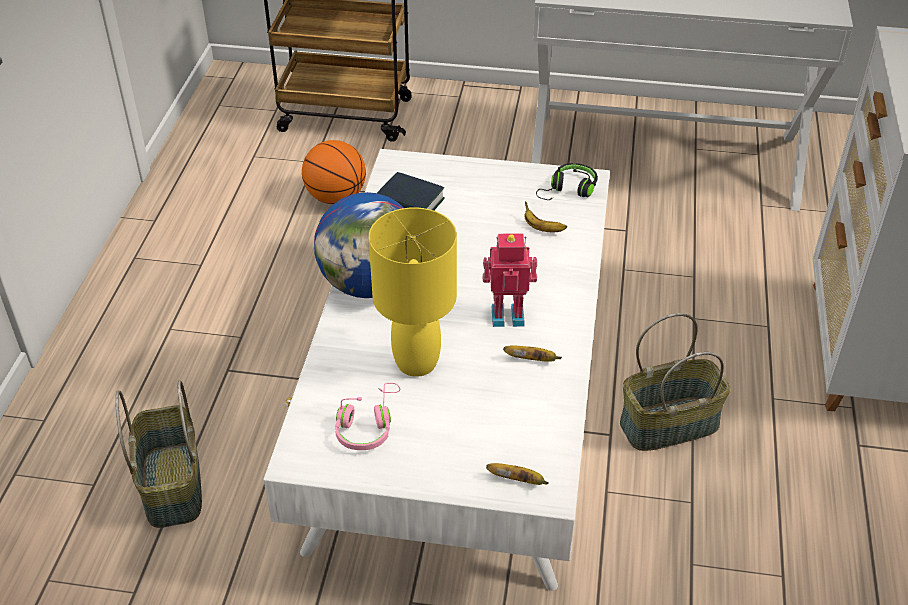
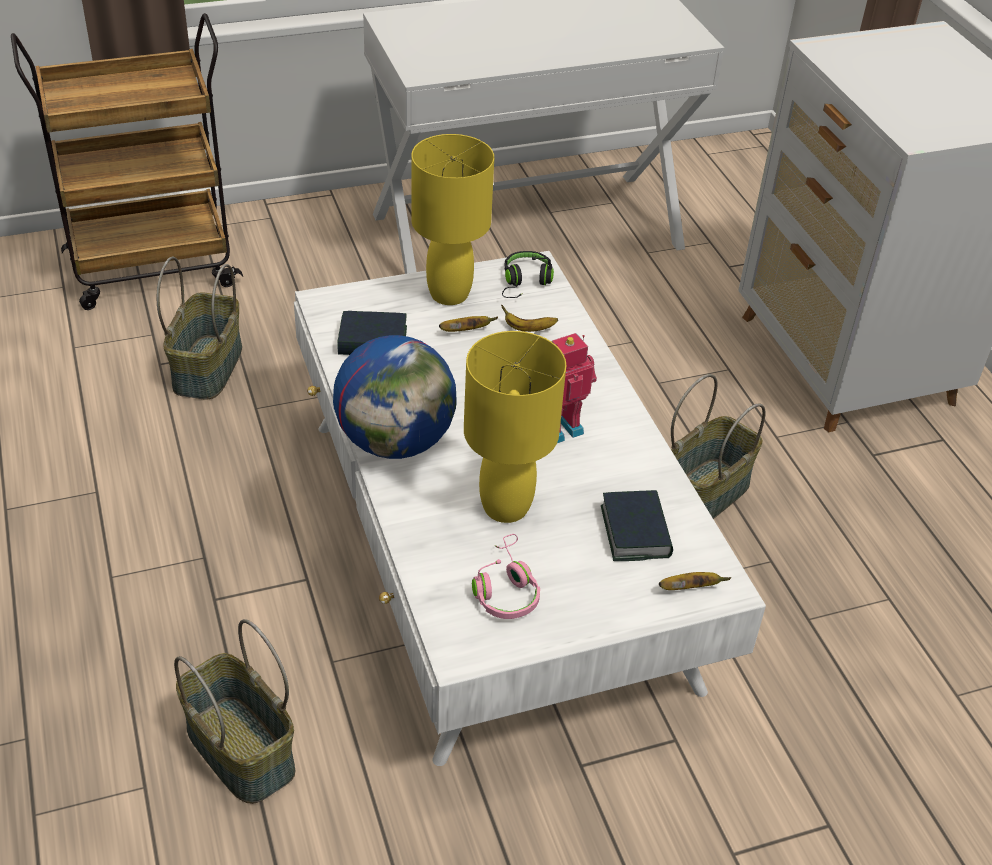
camera: 30 degrees left, 0 degrees up
basketball [302,140,366,204] -> basket [157,257,242,400]
banana [503,345,562,362] -> banana moved to [439,316,498,332]
none -> yellow table lamp [411,134,494,305]
none -> book [601,490,673,561]

